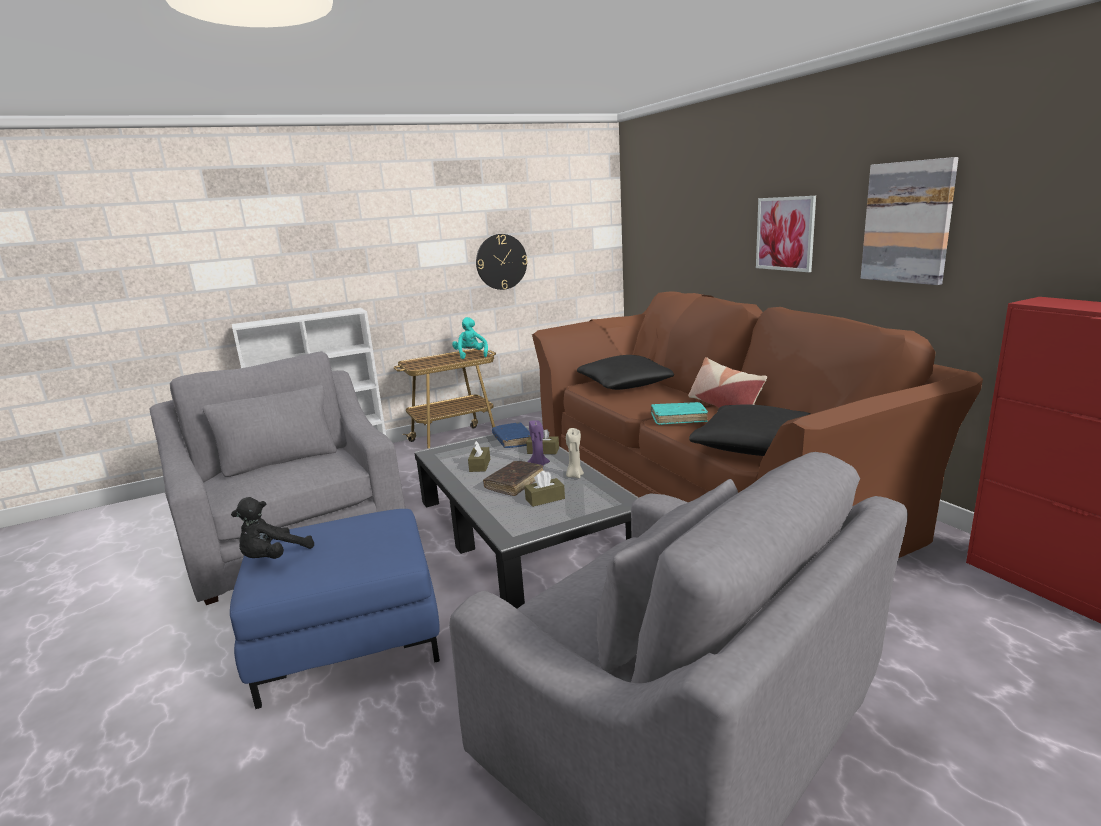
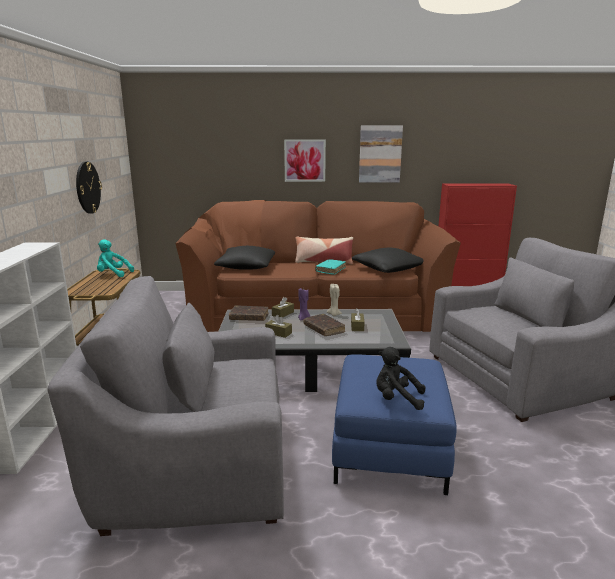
camera: 65 degrees left, 0 degrees up
black plush toy [231,497,314,559] -> black plush toy turned 135 degrees clockwise [376,347,425,410]
blue book [492,422,530,448] -> brown book [229,305,269,321]

